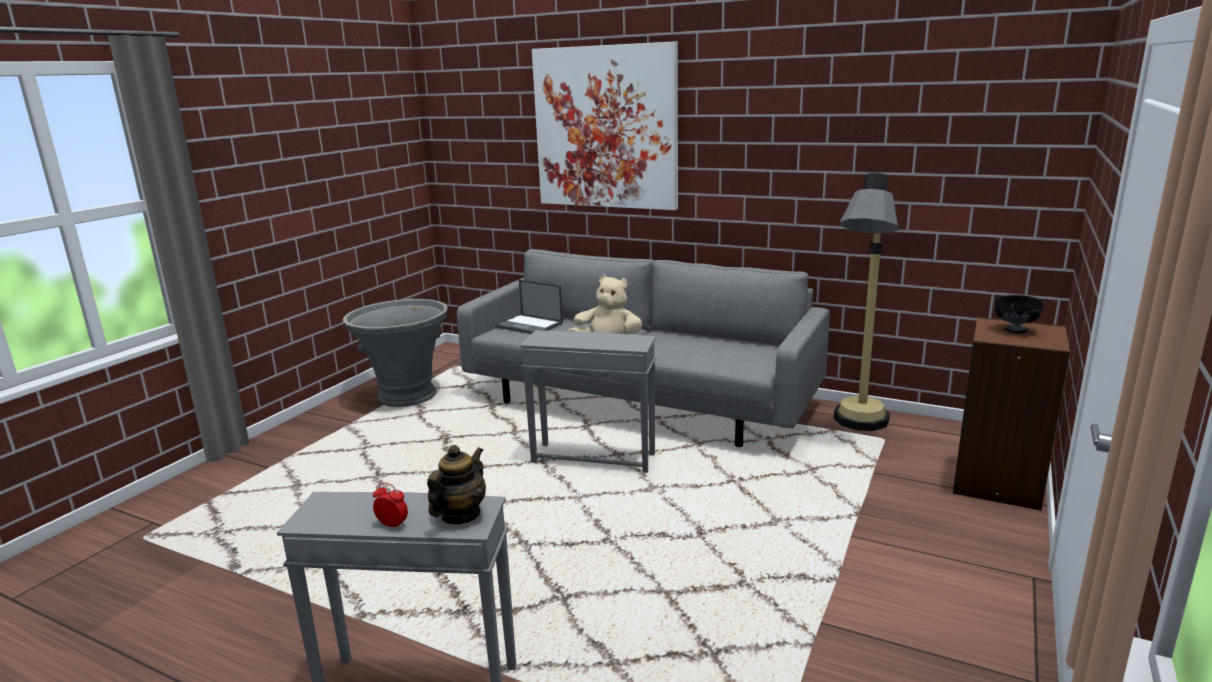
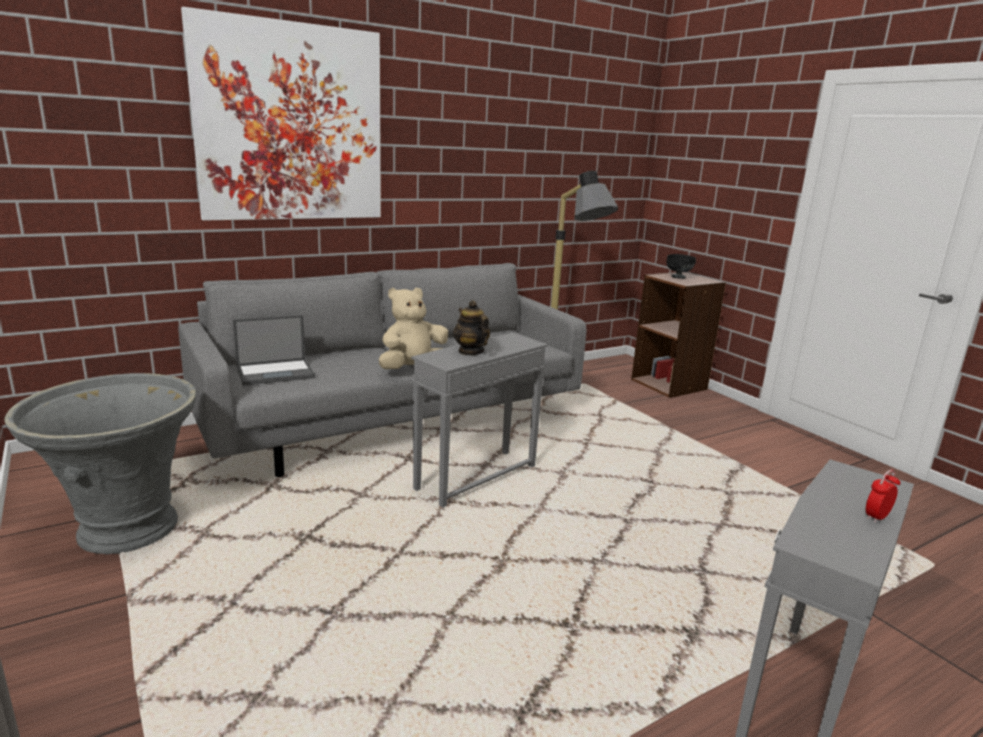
camera: 60 degrees left, 0 degrees up
teapot [427,445,486,524] -> teapot moved to [453,300,490,355]

